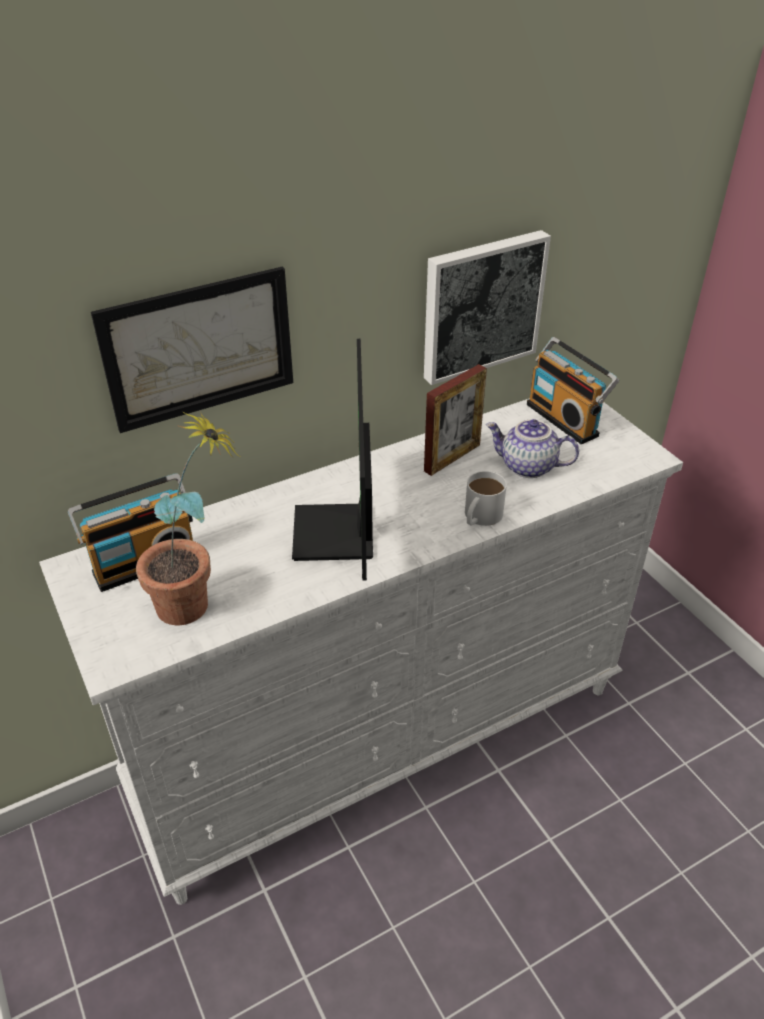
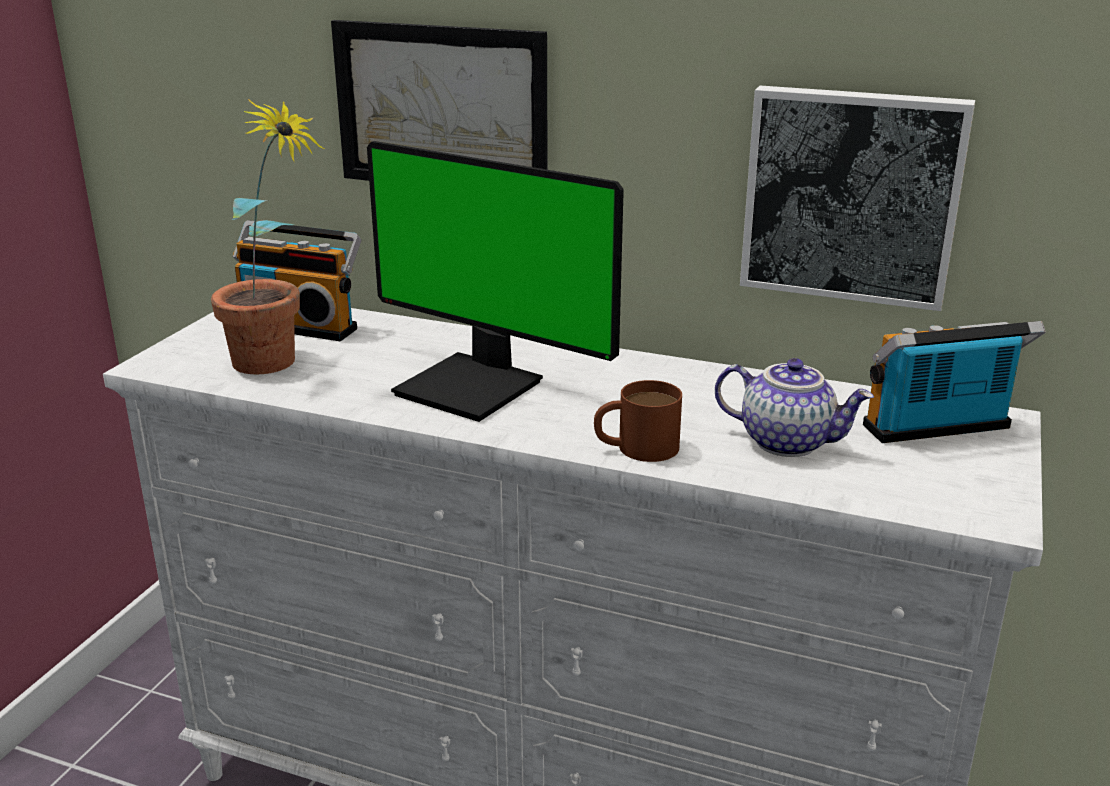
camera: 50 degrees right, 15 degrees down
monitor [292,339,373,580] -> monitor turned 105 degrees counterclockwise [367,141,624,422]
picture frame [424,364,487,476] -> none
white mug [465,471,507,526] -> brown mug [594,380,682,462]
teapot [486,419,579,478] -> teapot turned 135 degrees clockwise [715,358,874,457]
radio [527,337,619,444] -> radio turned 60 degrees clockwise [863,321,1046,443]

